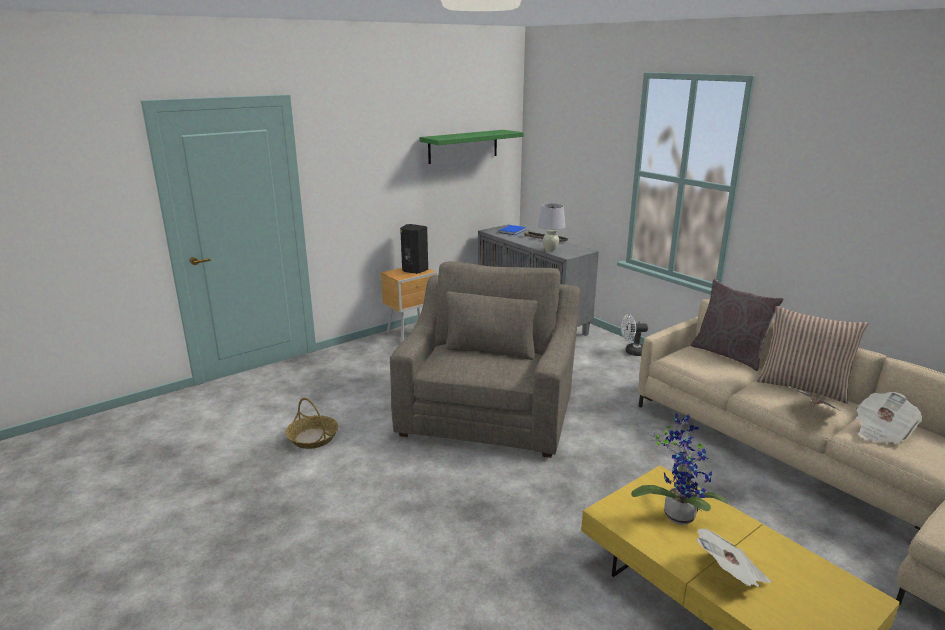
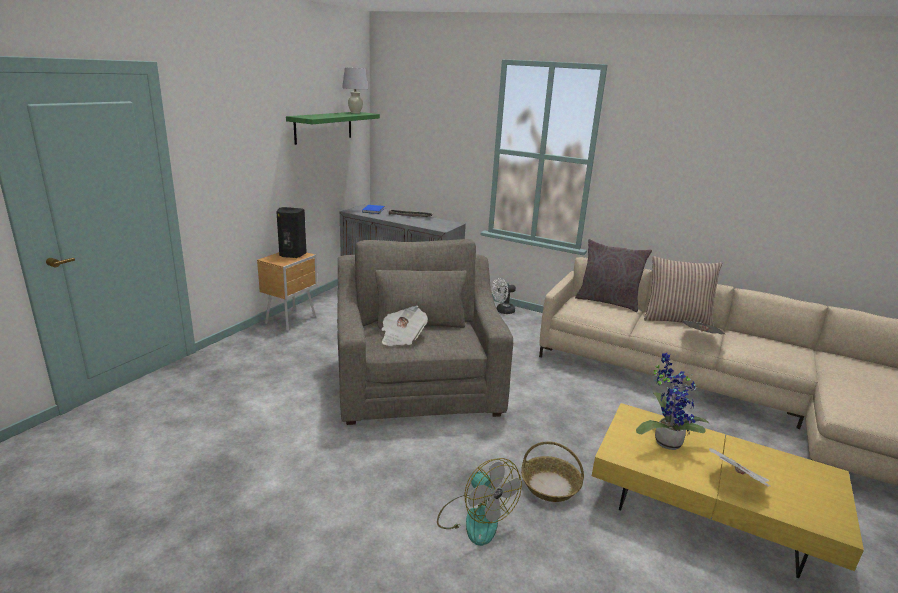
camera: 25 degrees left, 0 degrees up
basket [285,398,338,449] -> basket moved to [521,441,584,502]
white table lamp [538,203,566,252] -> white table lamp moved to [342,67,368,114]
newspaper [855,392,922,445] -> newspaper moved to [381,306,428,346]
none -> fan [437,458,522,546]

